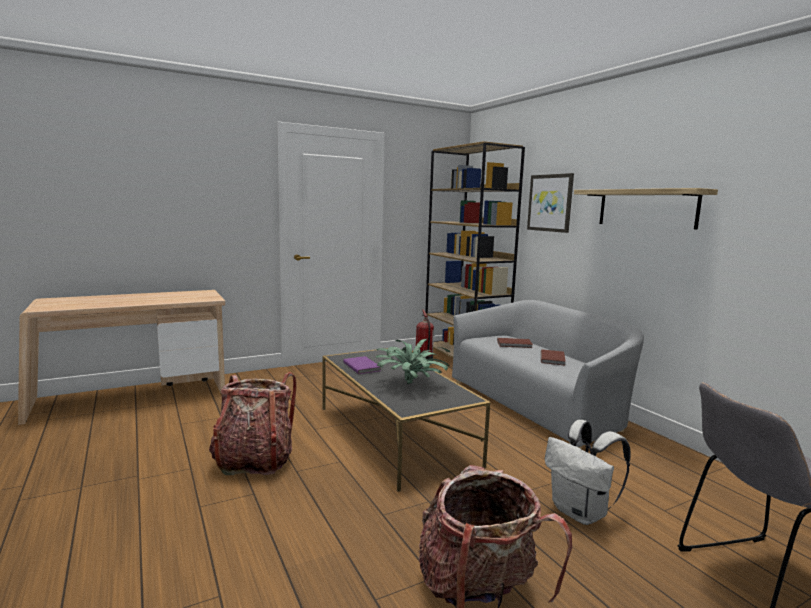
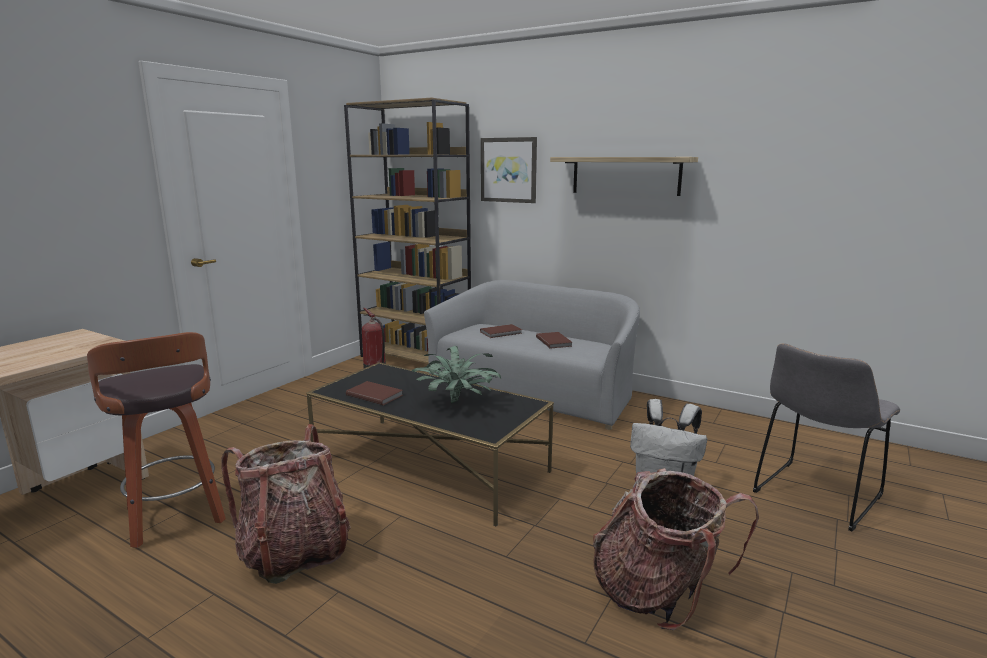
camera: 30 degrees left, 5 degrees up
purple book [343,356,381,374] -> brown book [346,381,403,405]
none -> stool [87,332,226,548]

